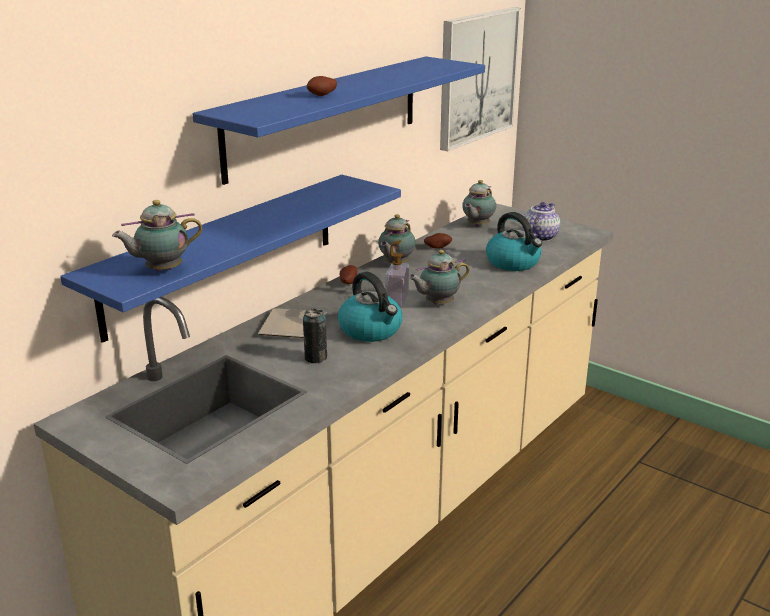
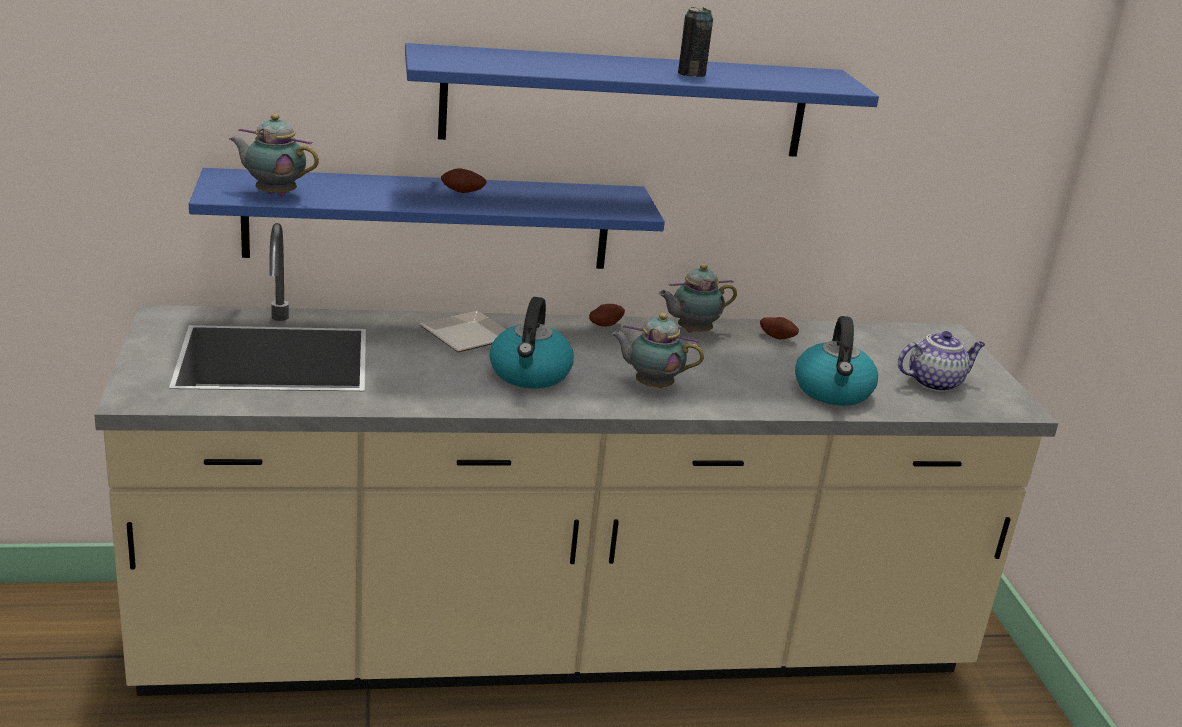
camera: 40 degrees right, 0 degrees up
can [303,309,327,363] -> can moved to [678,7,713,77]
potato [307,76,337,96] -> potato moved to [441,168,487,193]
soap dispenser [385,240,409,307] -> none
picture [440,7,520,151] -> none
teapot [462,180,496,227] -> none

